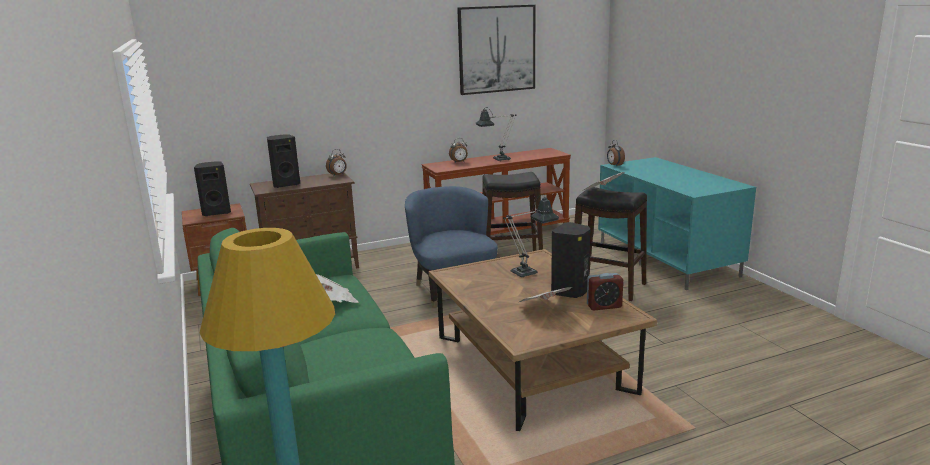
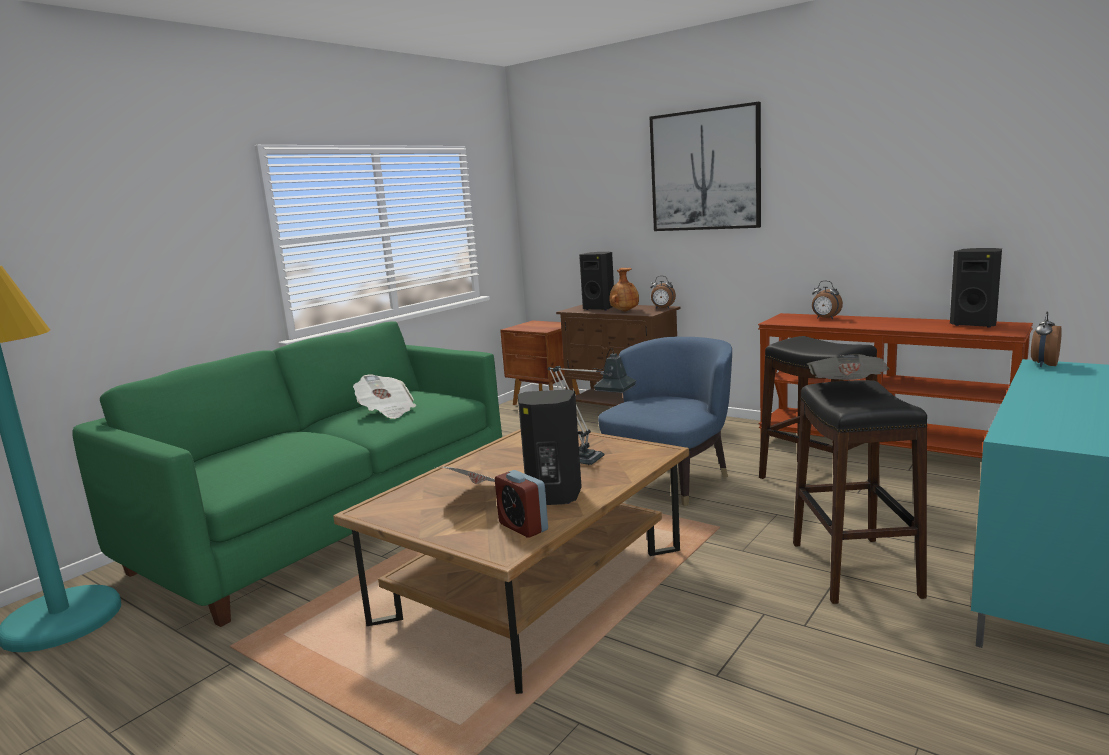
camera: 60 degrees right, 5 degrees down
black speaker [194,161,231,216] -> black speaker moved to [950,248,1002,328]
picture [457,5,535,95] -> picture moved to [650,102,761,231]
table lamp [476,108,517,161] -> none
none -> brown vase [609,268,639,312]

